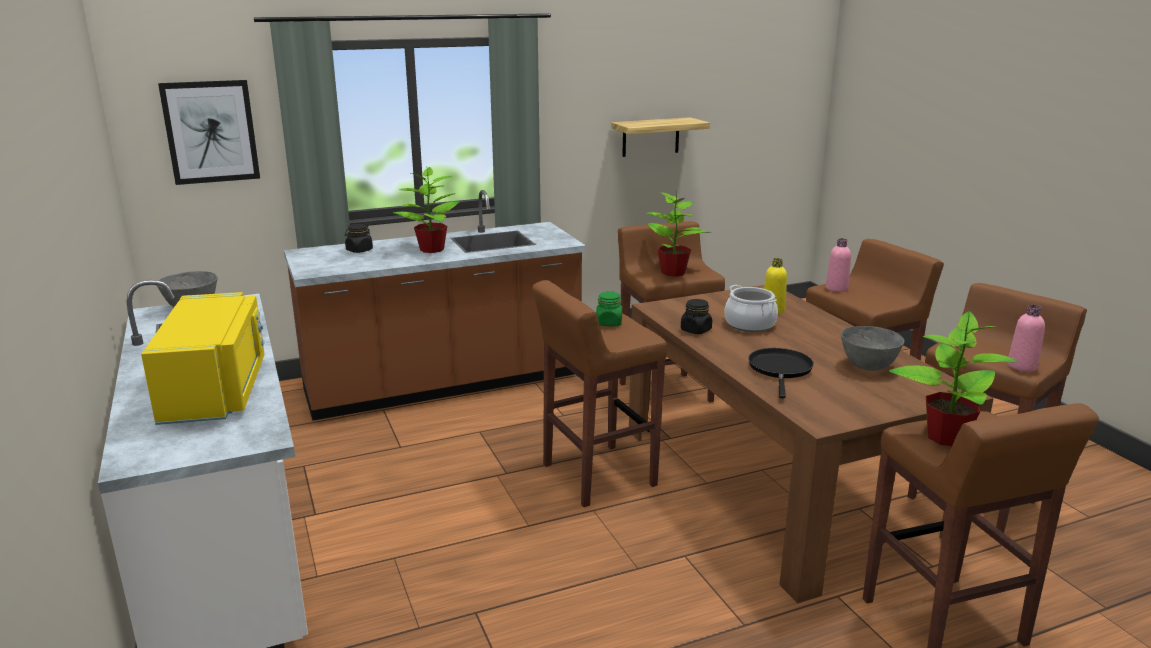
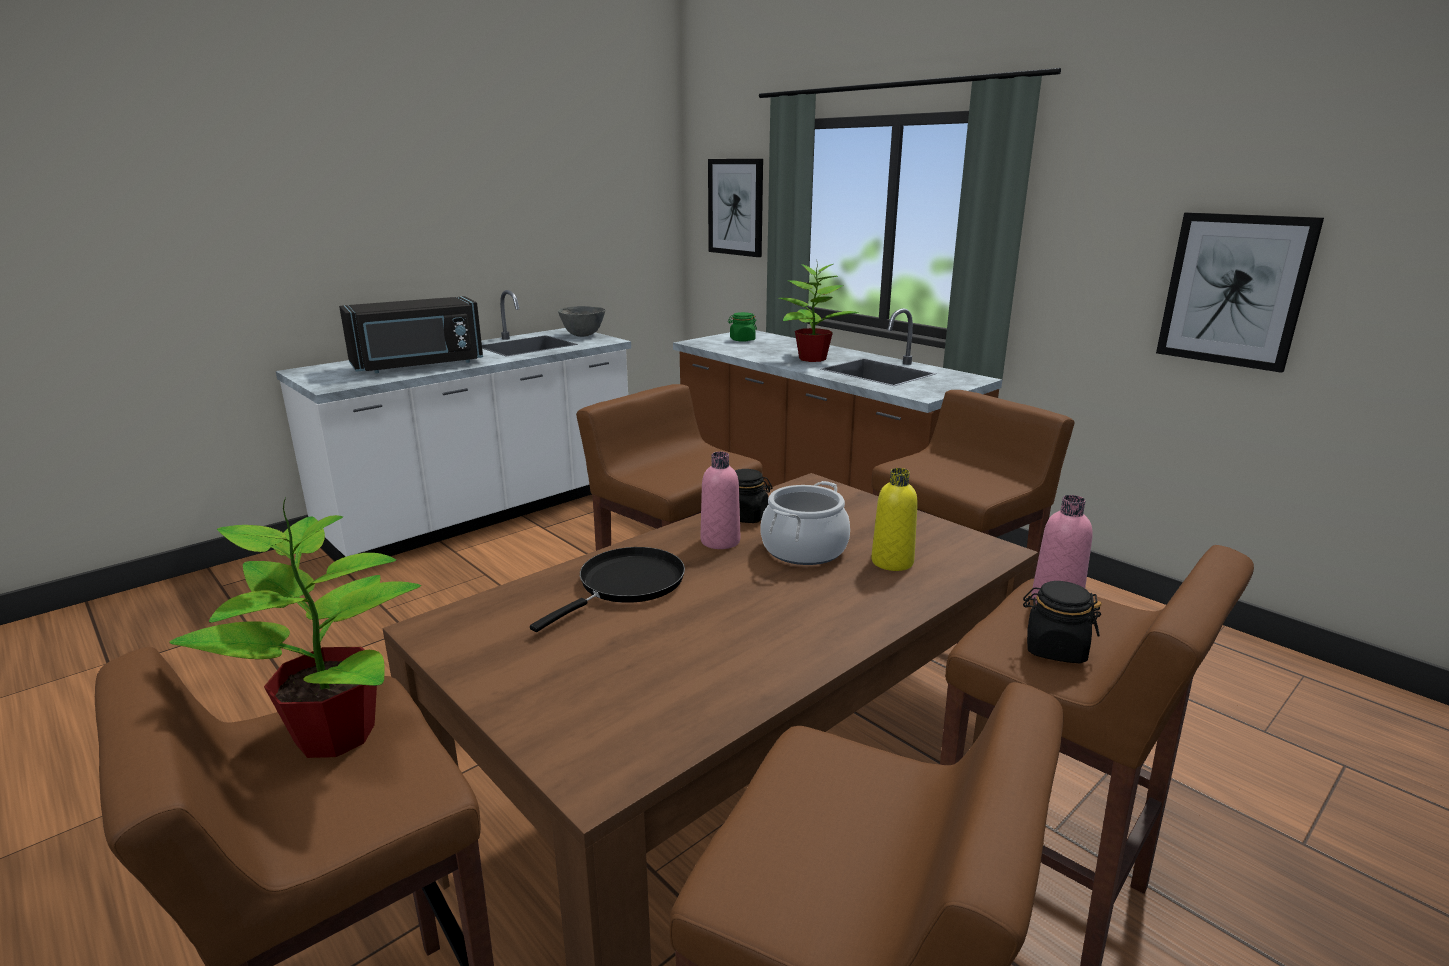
camera: 70 degrees right, 0 degrees up
yellow microwave [141,292,265,425] -> black microwave [339,296,483,373]
black jar [345,224,373,253] -> black jar moved to [1023,581,1102,664]
green jar [596,291,622,326] -> green jar moved to [728,312,757,342]
shelf [611,117,710,157] -> picture [1156,212,1324,373]
potted plant [644,188,712,277] -> none
black frying pan [748,348,814,398] -> black frying pan turned 45 degrees counterclockwise [530,547,685,632]
grey bowl [841,326,904,371] -> none
pink bottle [1008,305,1045,372] -> pink bottle moved to [701,452,740,549]

